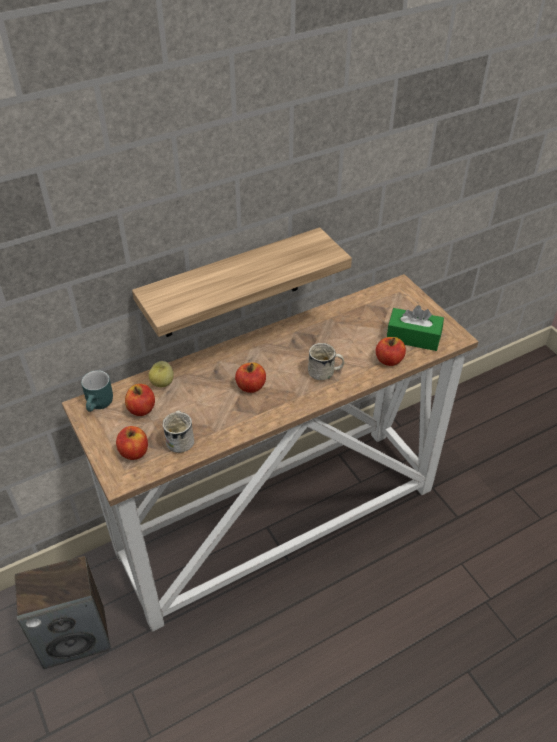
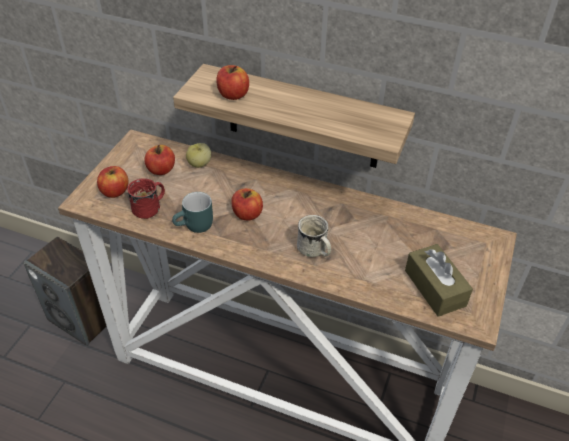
camera: 50 degrees right, 0 degrees up
turquoise mug [81,370,113,412] -> turquoise mug moved to [172,192,213,233]
white mug [163,411,194,453] -> red mug [127,178,165,219]
apple [376,337,406,366] -> apple moved to [216,65,249,100]
green tissue box [387,305,444,351] -> brown tissue box [405,244,473,317]

